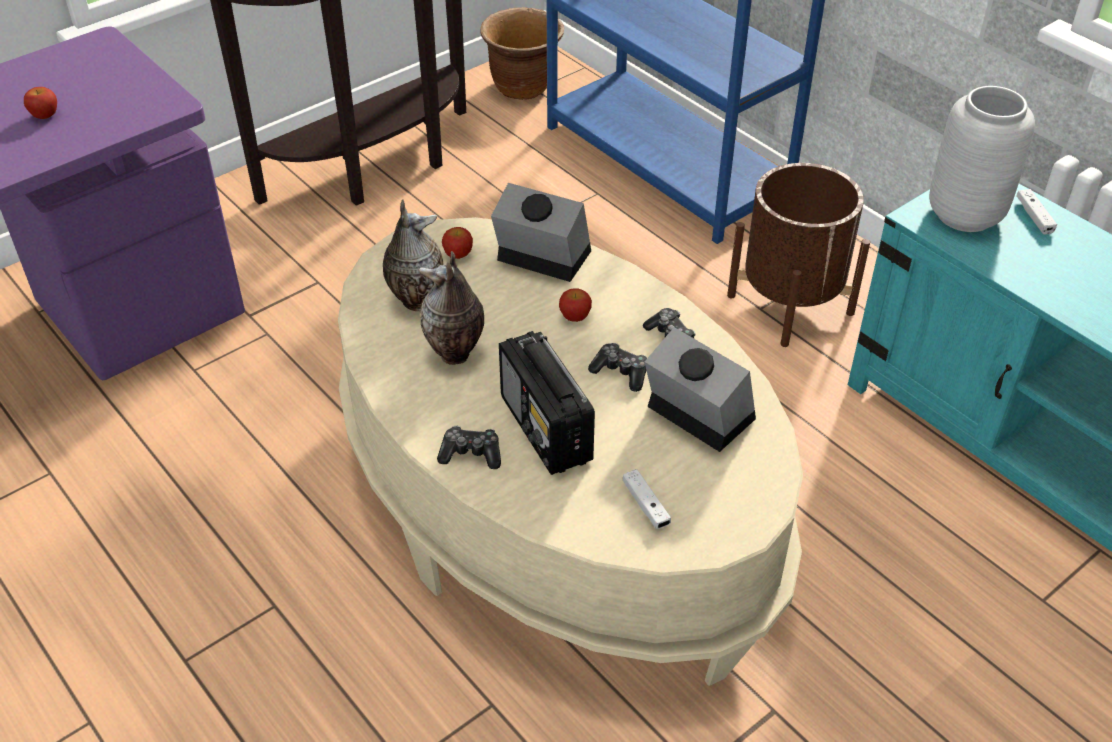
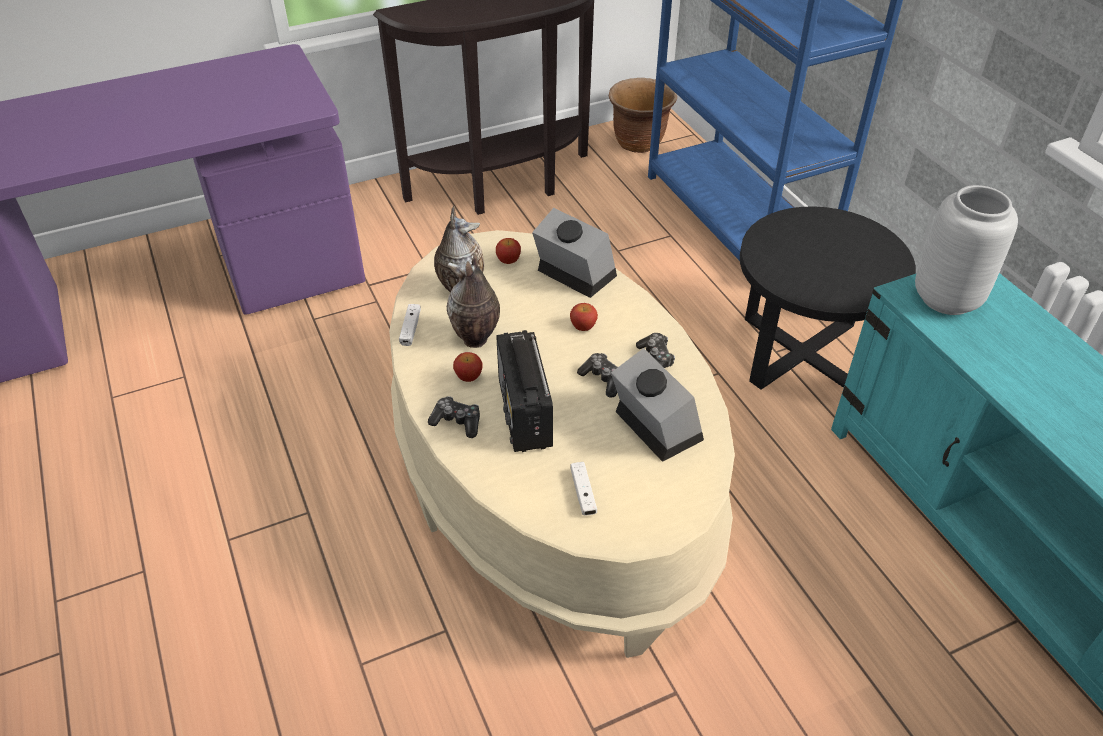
camera: 15 degrees right, 0 degrees up
apple [24,87,57,119] -> apple moved to [453,352,483,382]
brown planter [727,163,870,347] -> black side table [740,206,916,390]
white game controller [1016,189,1057,235] -> white game controller moved to [399,304,421,346]

